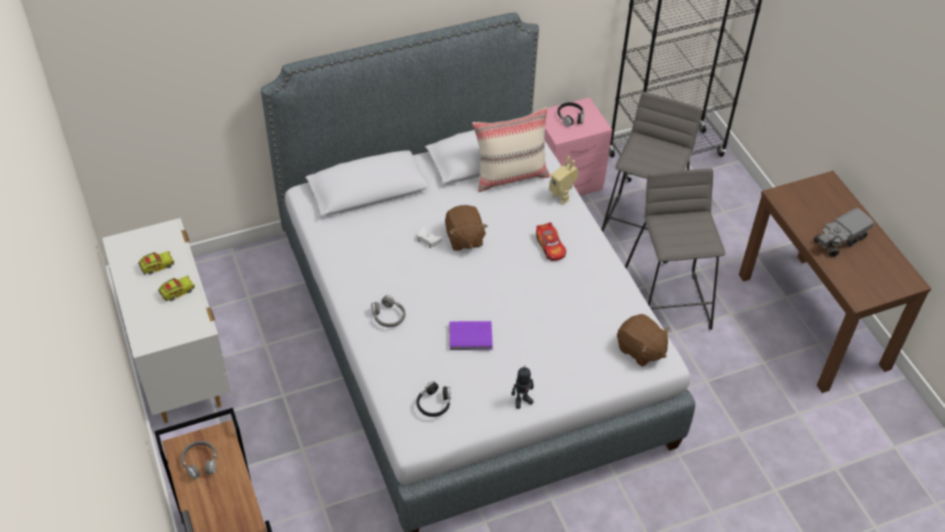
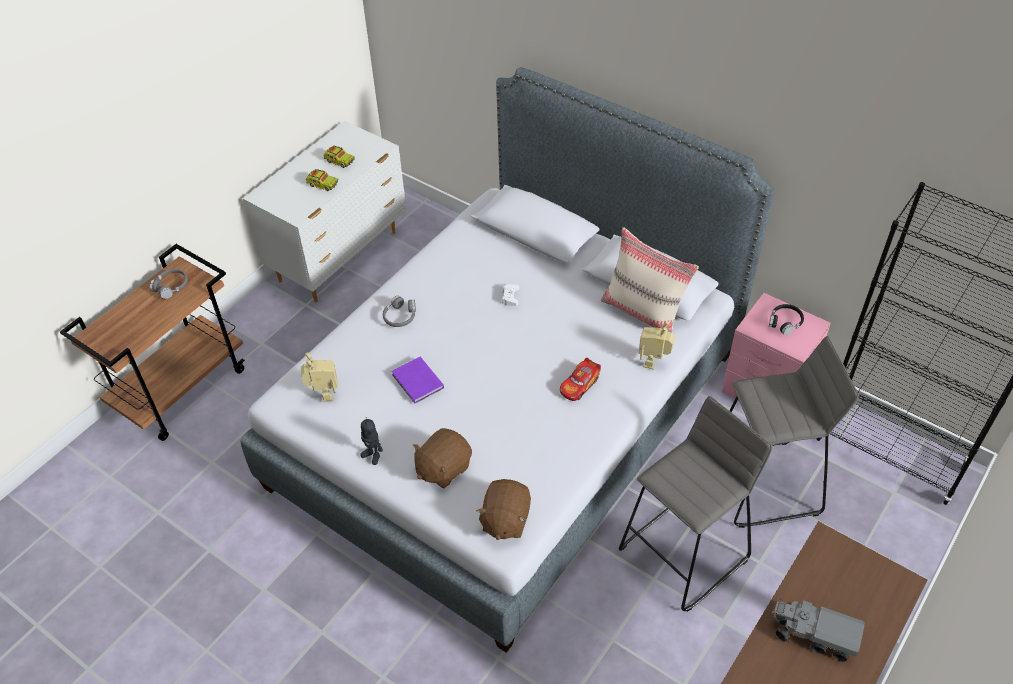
camera: 60 degrees right, 0 degrees up
black headphones [416,381,451,417] -> toy robot [301,352,338,402]
brown plush toy [445,205,488,251] -> brown plush toy moved to [413,428,472,488]

